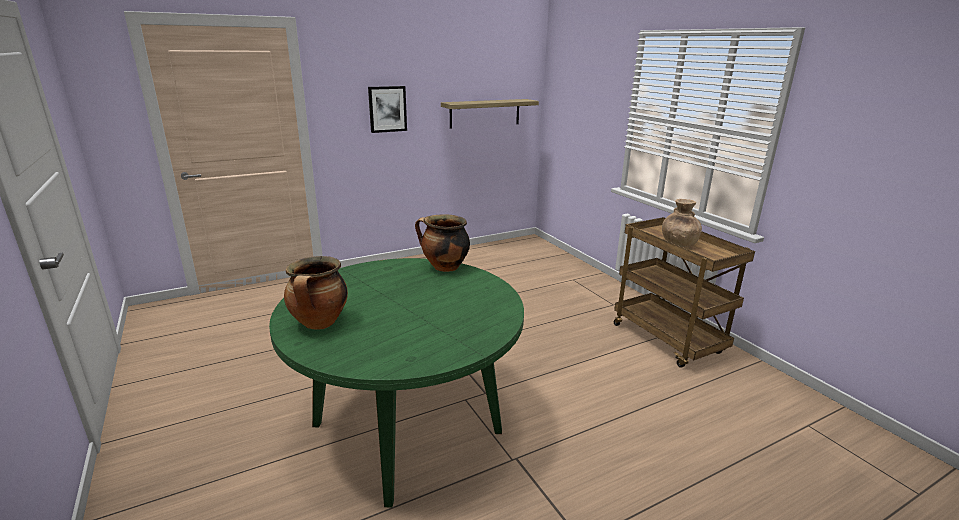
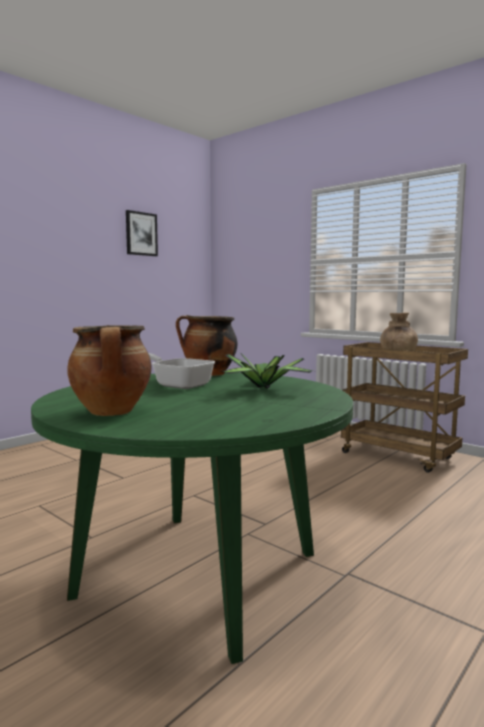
camera: 20 degrees left, 15 degrees down
picture [368,86,407,133] -> picture moved to [126,210,158,256]
shelf [441,99,539,129] -> none
none -> frying pan [148,353,215,389]
none -> potted plant [221,353,313,389]

